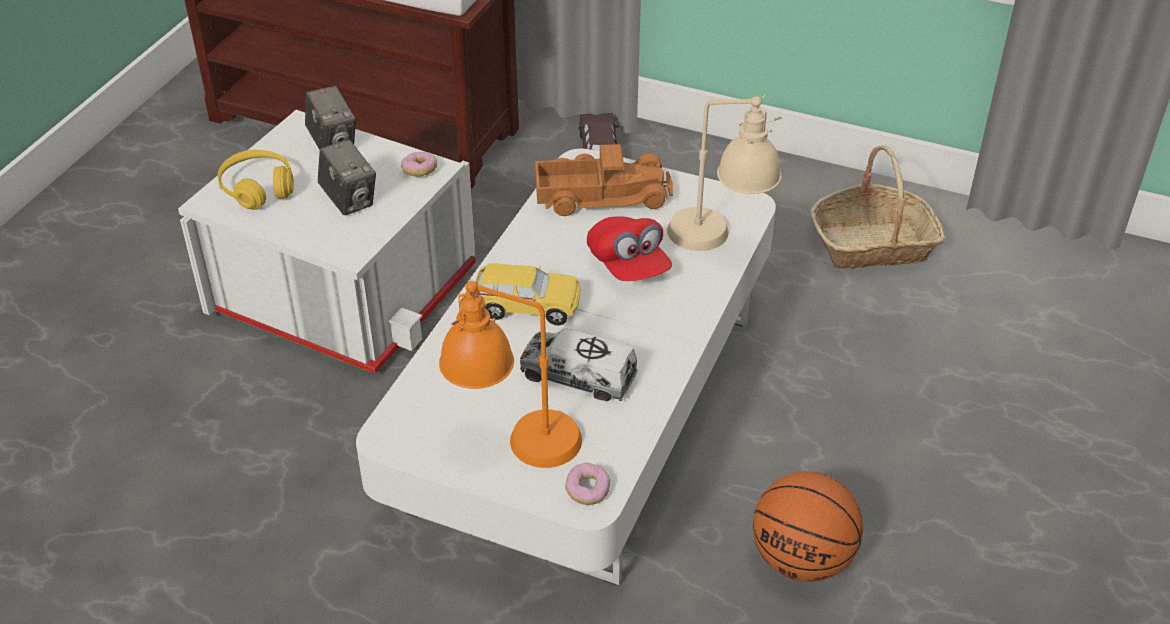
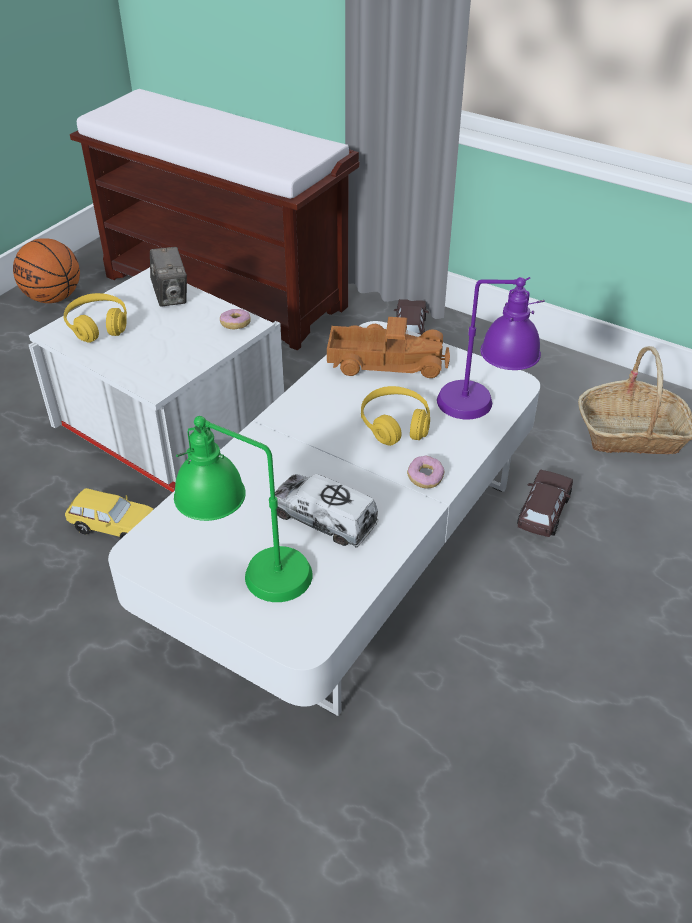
camera: 10 degrees right, 0 degrees up
camera [318,139,376,215] -> none
orange table lamp [439,281,582,468] -> green table lamp [174,416,313,602]
yellow toy car [475,263,581,326] -> yellow toy car moved to [65,488,153,539]
donut [565,463,610,505] -> donut moved to [407,456,445,489]
red cap [587,216,672,281] -> yellow headphones [361,386,430,446]
beige table lamp [667,95,782,251] -> purple table lamp [437,277,545,419]
basketball [753,471,863,582] -> basketball moved to [13,238,80,303]
none -> brown toy car [517,469,573,537]

